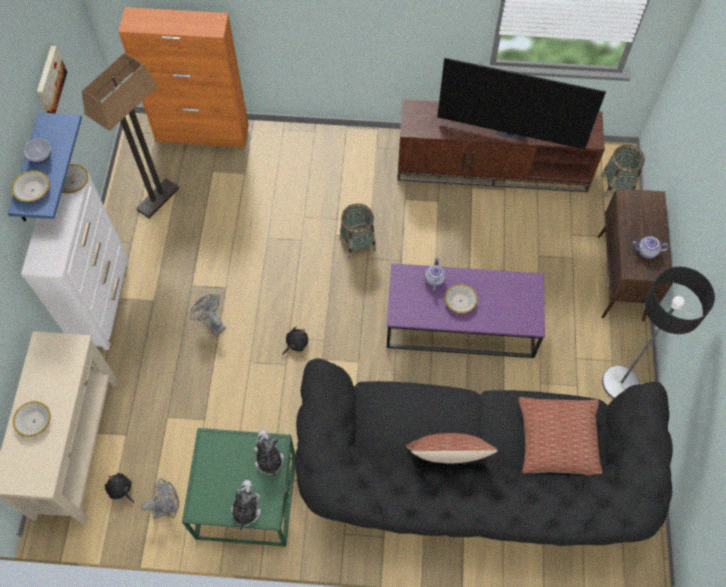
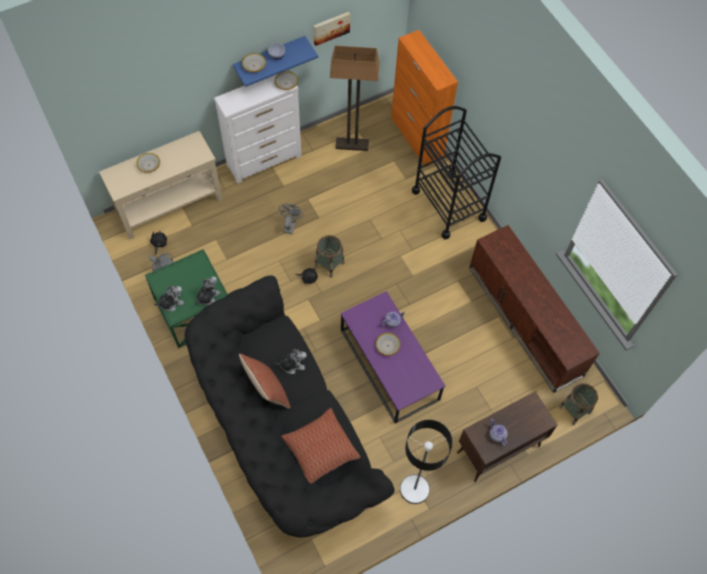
camera: 55 degrees right, 0 degrees up
basket [340,203,376,259] -> basket moved to [315,235,345,278]
television [437,58,606,149] -> none
none -> plush toy [275,349,307,374]
none -> black cart [412,106,501,239]

